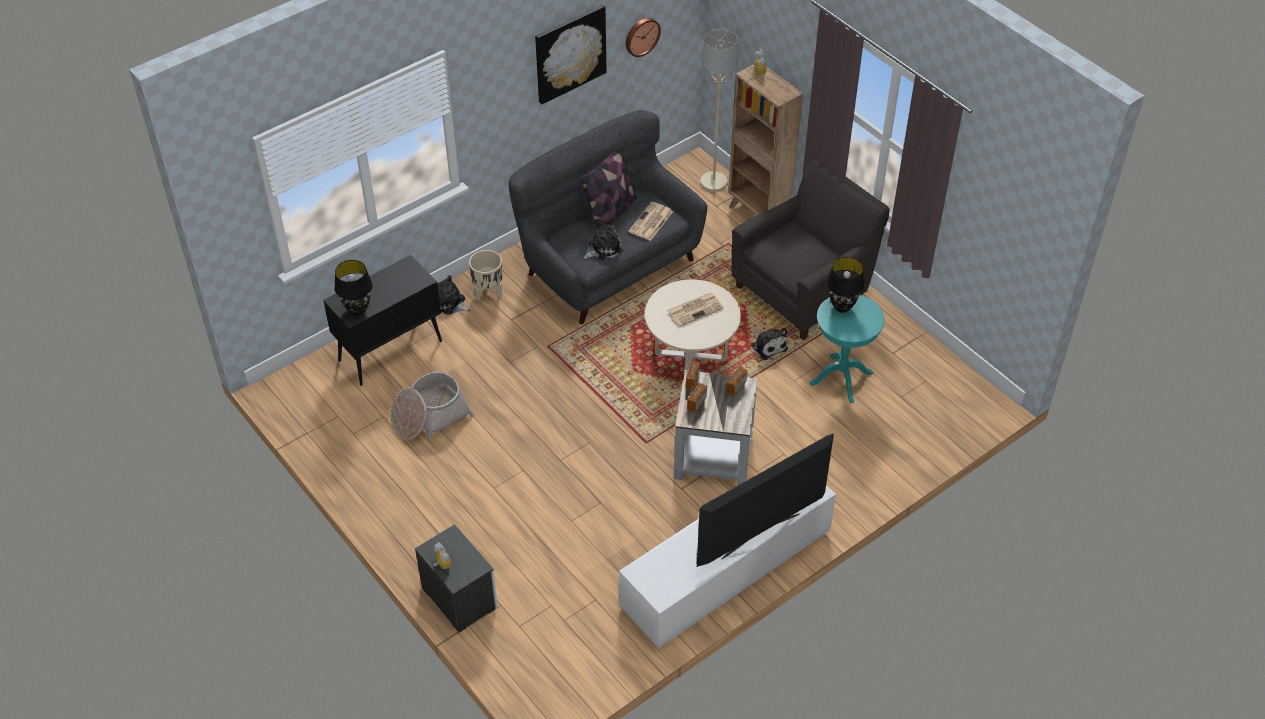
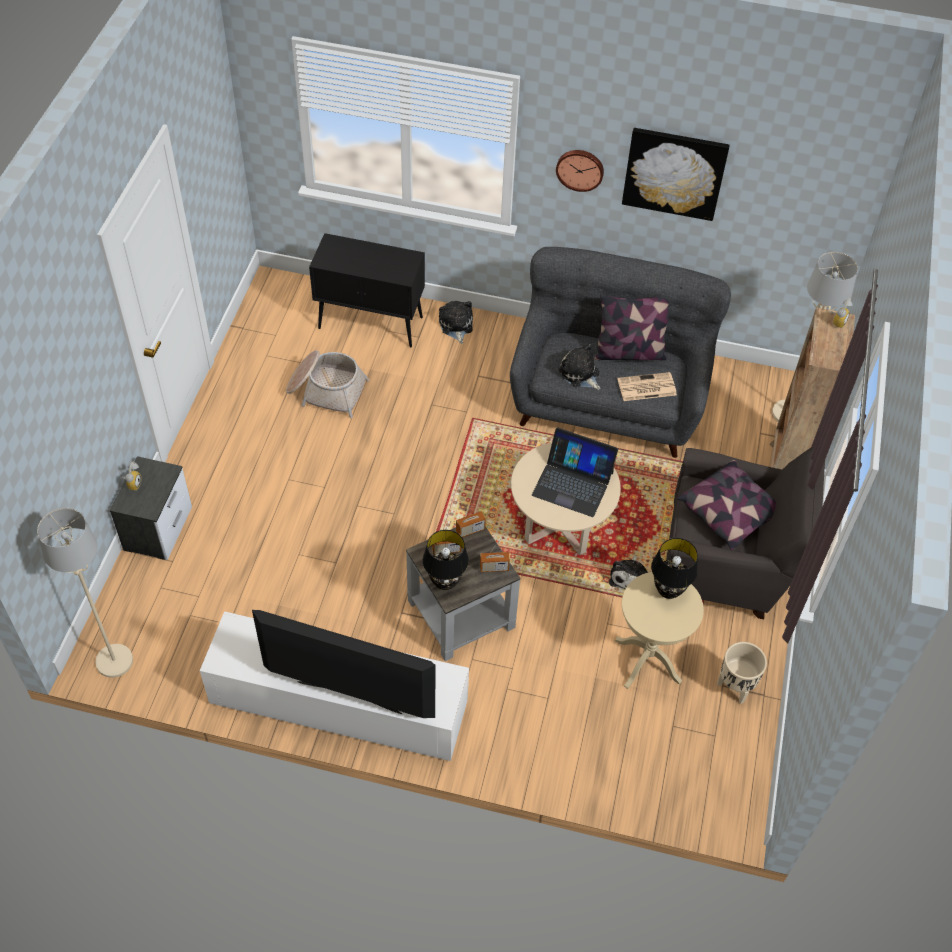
camera: 50 degrees right, 5 degrees up
black table lamp [334,260,373,316] -> black table lamp moved to [423,530,469,590]
beige planter [469,250,502,301] -> beige planter moved to [717,642,767,704]
plush toy [583,221,623,260] -> plush toy turned 150 degrees counterclockwise [559,344,601,390]
wall clock [626,18,661,57] -> wall clock moved to [556,150,604,192]
newspaper [667,293,724,326] -> laptop [532,427,618,517]
turquoise side table [810,295,884,403] -> beige side table [615,572,704,689]
none -> beige floor lamp [37,508,133,678]
none -> pillow [677,460,776,550]

